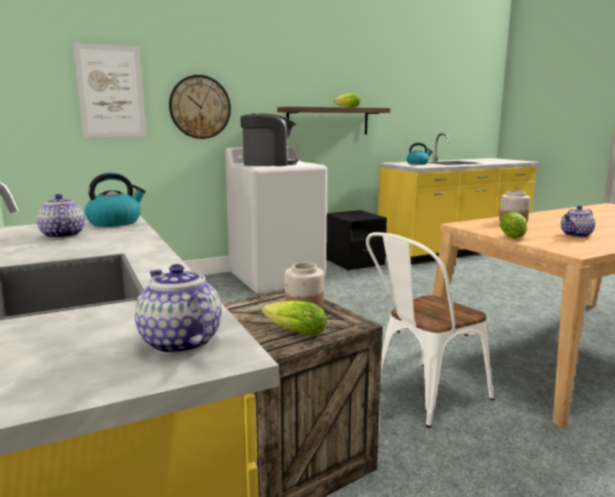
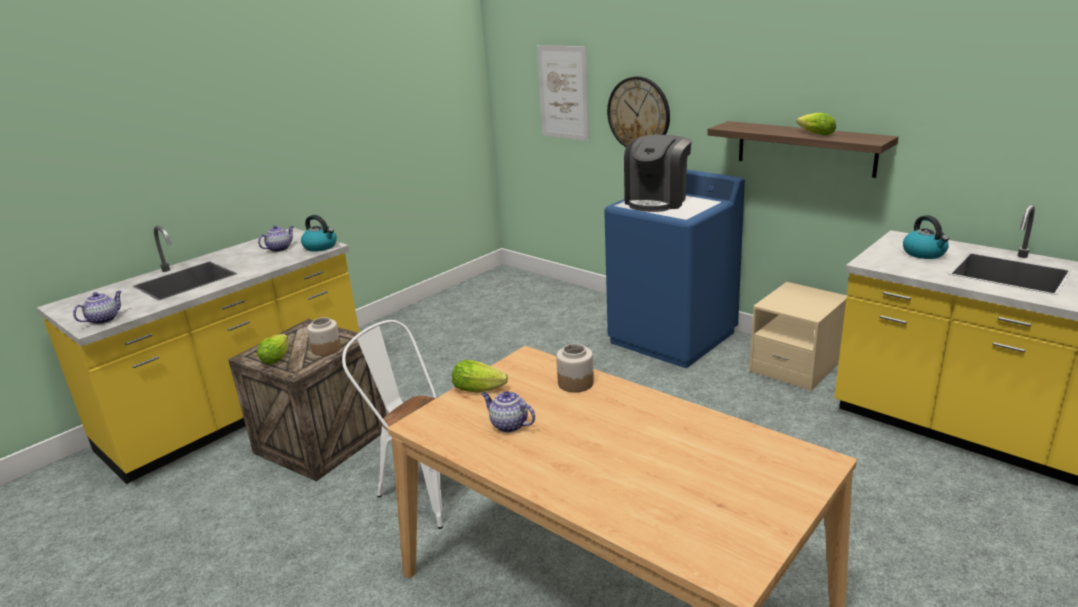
camera: 70 degrees right, 10 degrees up
white washing machine [225,146,327,293] -> blue washing machine [604,170,745,368]
coffee machine [240,113,298,166] -> coffee machine turned 60 degrees clockwise [624,135,692,212]
black nightstand [326,210,387,271] -> beige nightstand [749,282,847,391]

